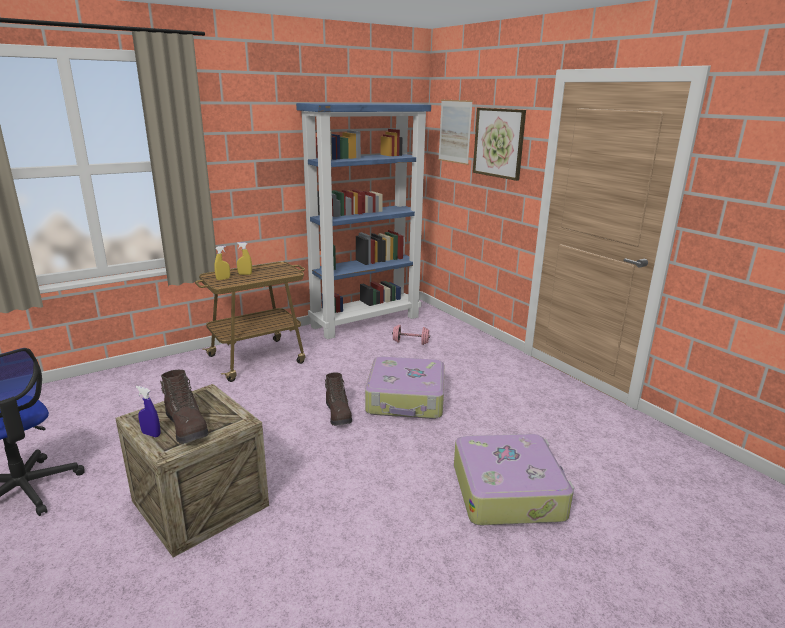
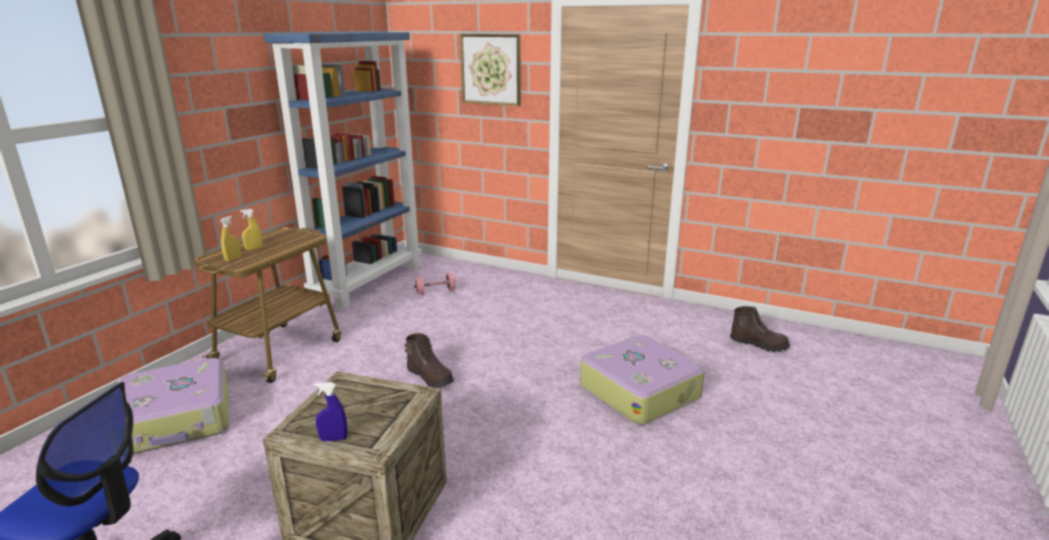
camera: 30 degrees left, 0 degrees up
brown boot [160,370,209,444] -> brown boot moved to [730,306,790,352]
suitcase [365,357,444,419] -> suitcase moved to [117,358,229,454]
picture [438,100,473,165] -> none

